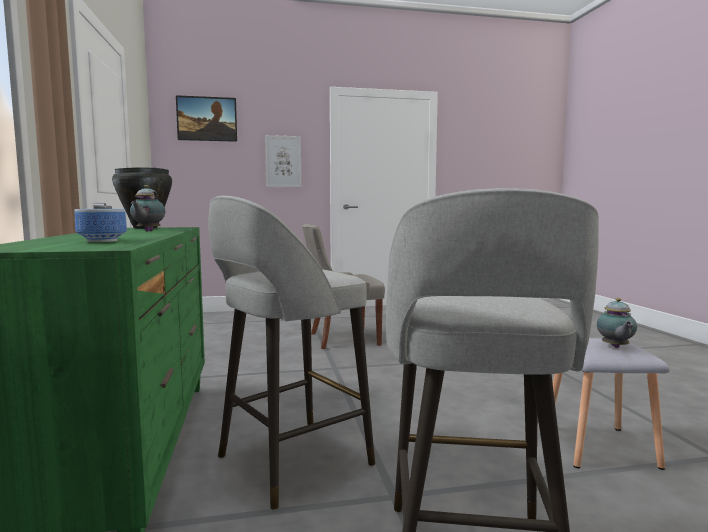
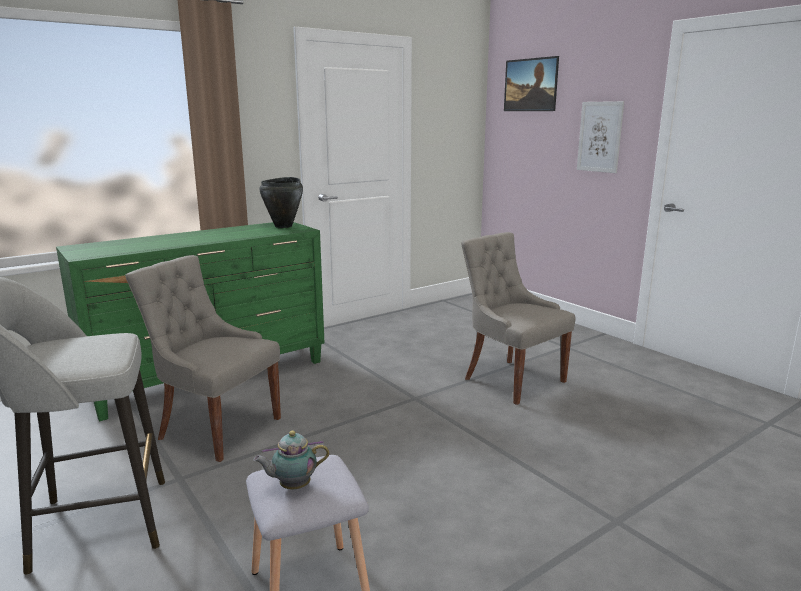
camera: 65 degrees right, 10 degrees up
bowl [74,209,127,242] -> none
teapot [130,185,165,232] -> none
grey stool [208,196,375,510] -> grey chair [125,255,281,462]

